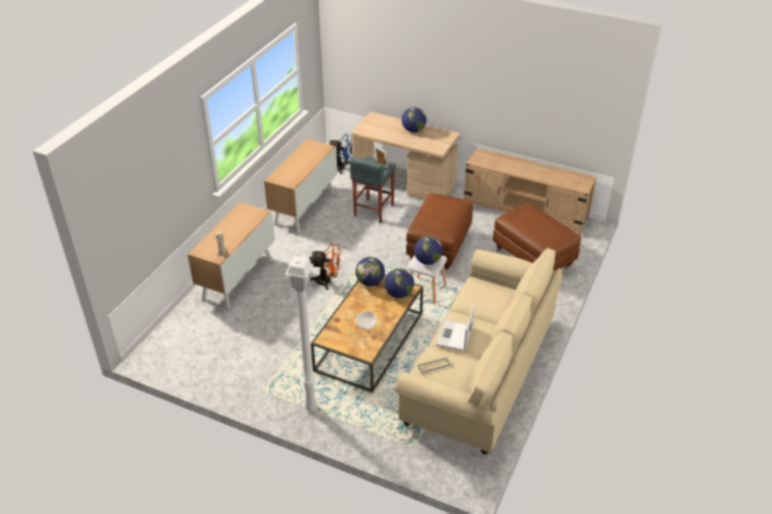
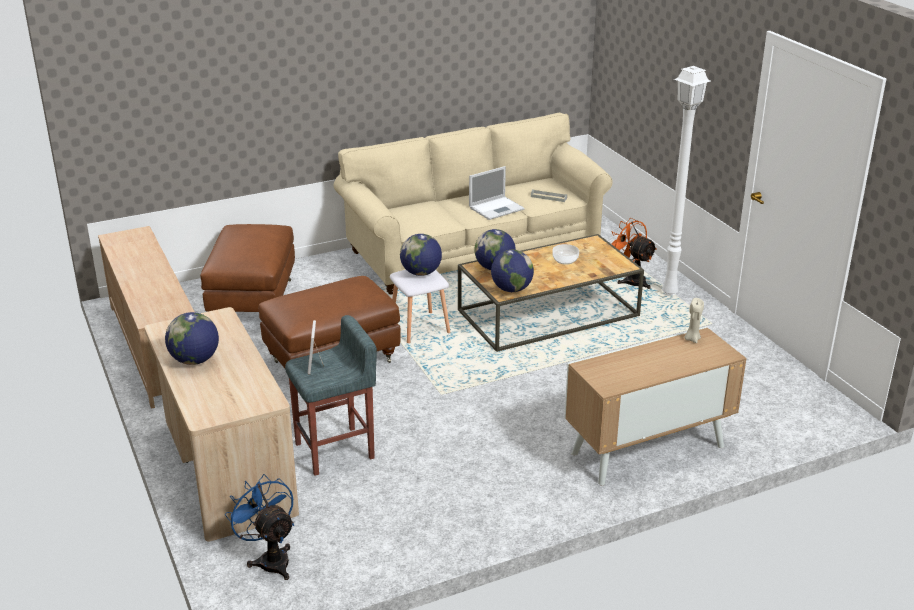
camera: 140 degrees left, 10 degrees down
cabinet [264,139,337,233] -> none
orange fan [310,243,341,290] -> orange fan moved to [611,218,657,289]

